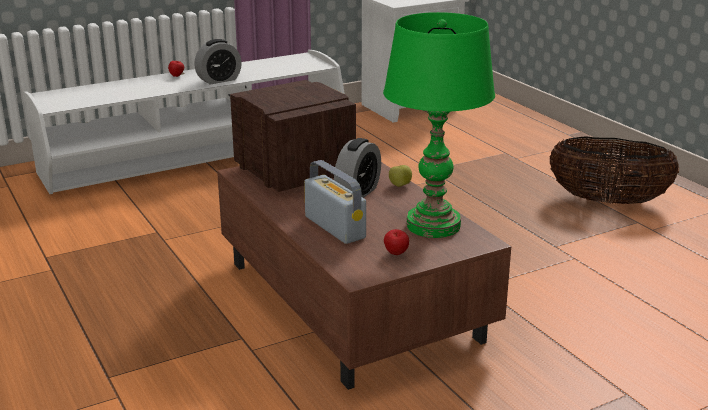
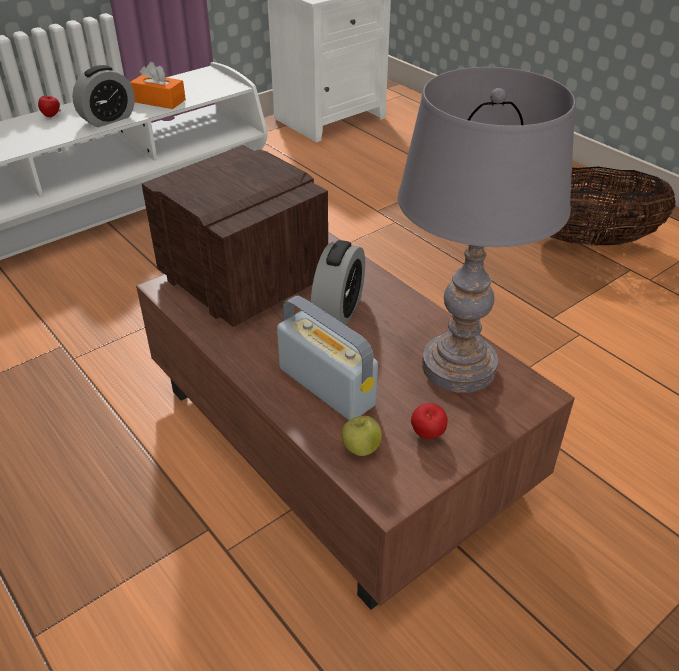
camera: 10 degrees left, 15 degrees up
green table lamp [383,12,495,238] -> grey table lamp [398,67,576,393]
apple [389,165,412,187] -> apple moved to [341,416,382,456]
none -> orange tissue box [130,62,186,109]

